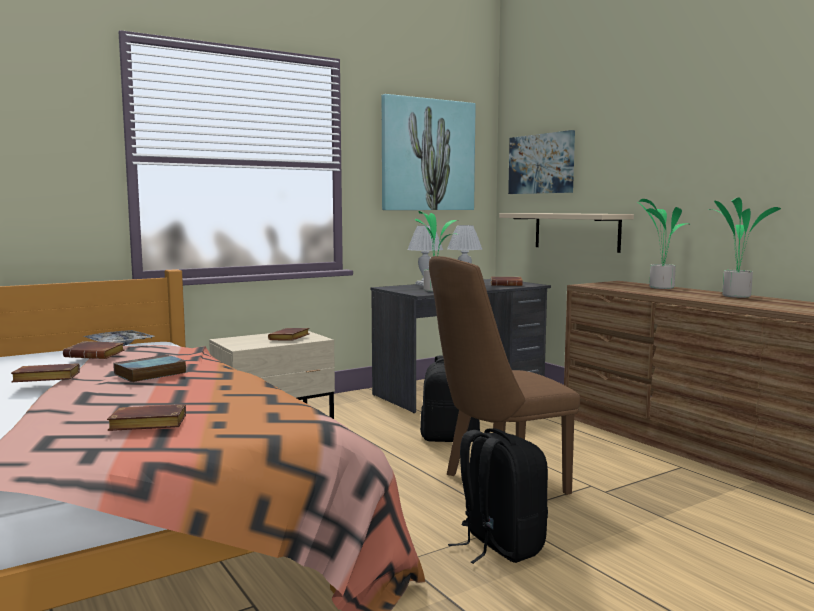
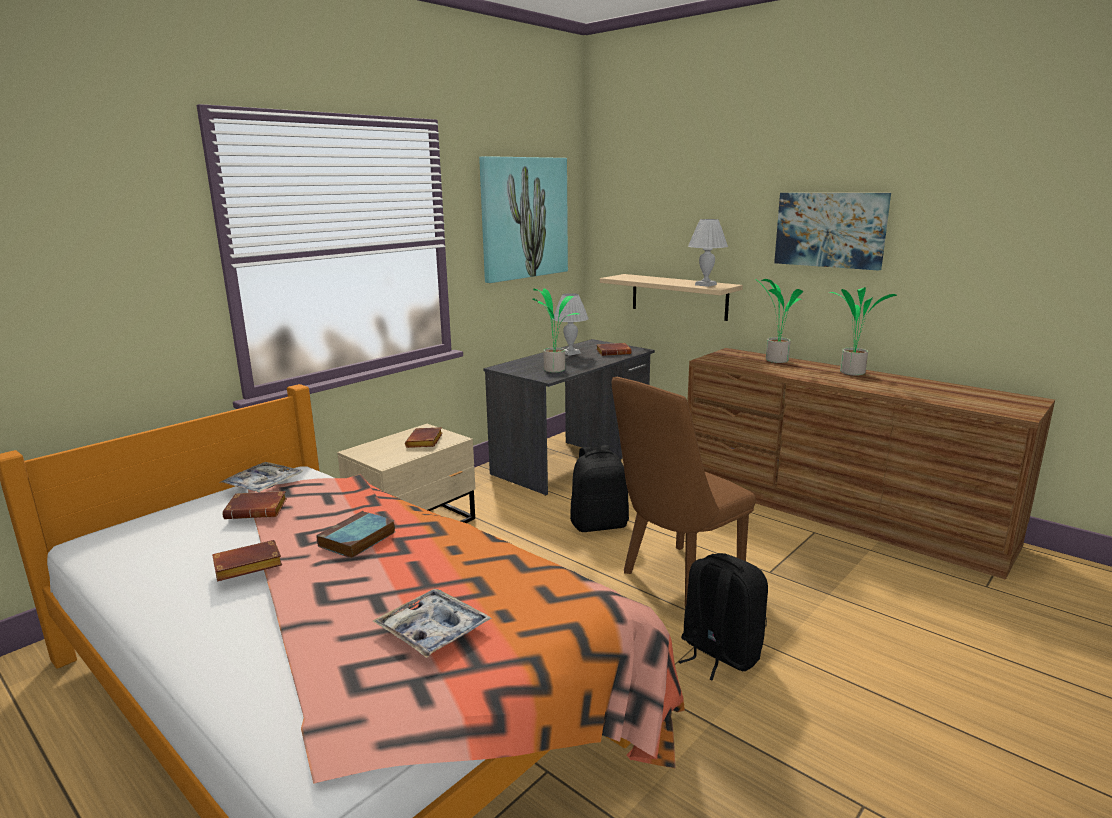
camera: 15 degrees left, 10 degrees up
brown book [107,404,186,431] -> tray [373,589,492,658]
white table lamp [407,226,443,286] -> white table lamp moved to [688,219,728,287]
picture [508,130,575,194] -> picture moved to [774,193,891,271]

